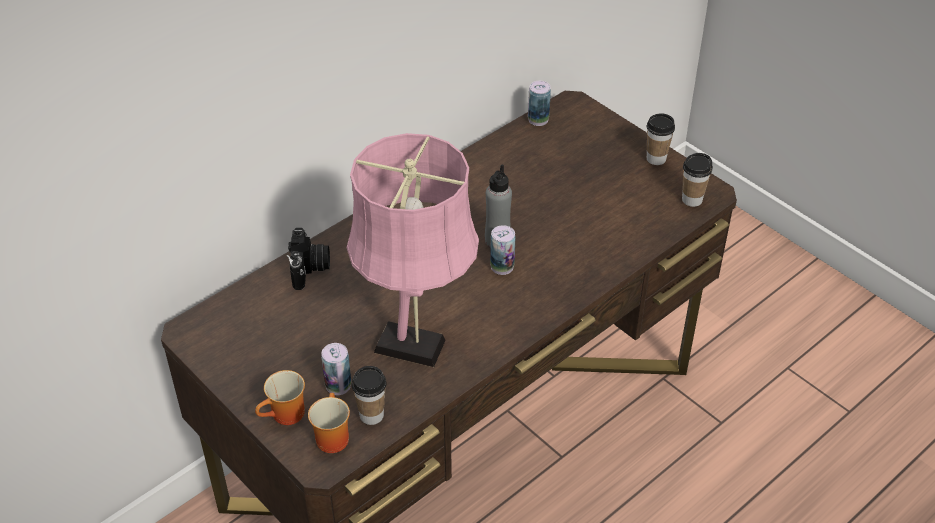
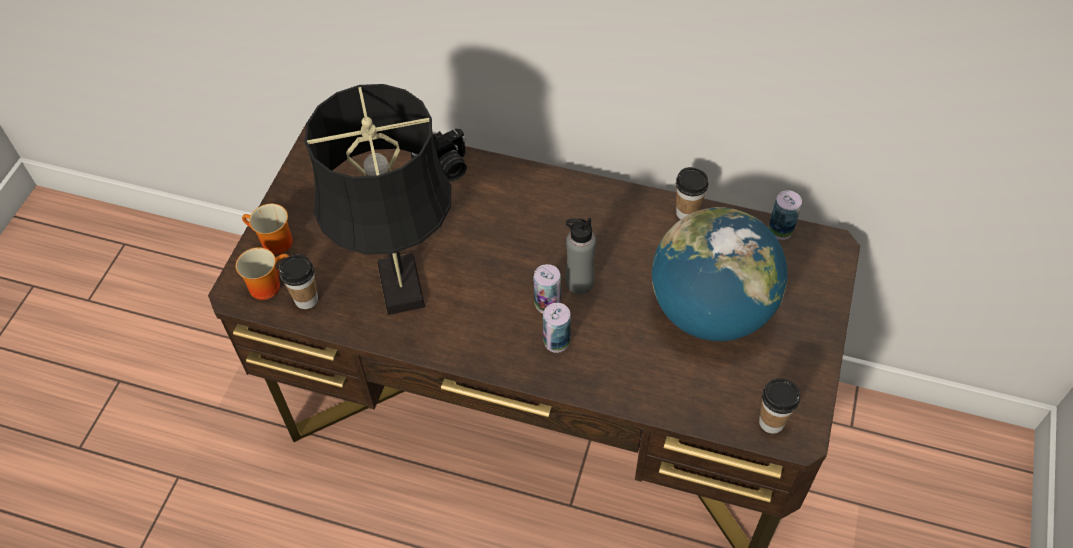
camera: 60 degrees right, 10 degrees up
can [321,343,351,395] -> can moved to [543,303,571,353]
pink table lamp [347,133,479,367] -> black table lamp [304,84,451,315]
cup [647,113,675,165] -> cup moved to [676,167,709,219]
none -> globe [652,207,787,341]

